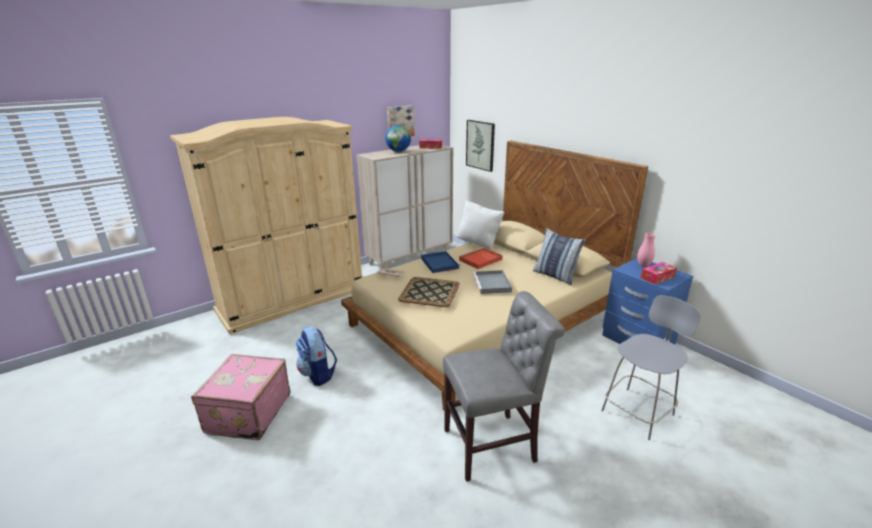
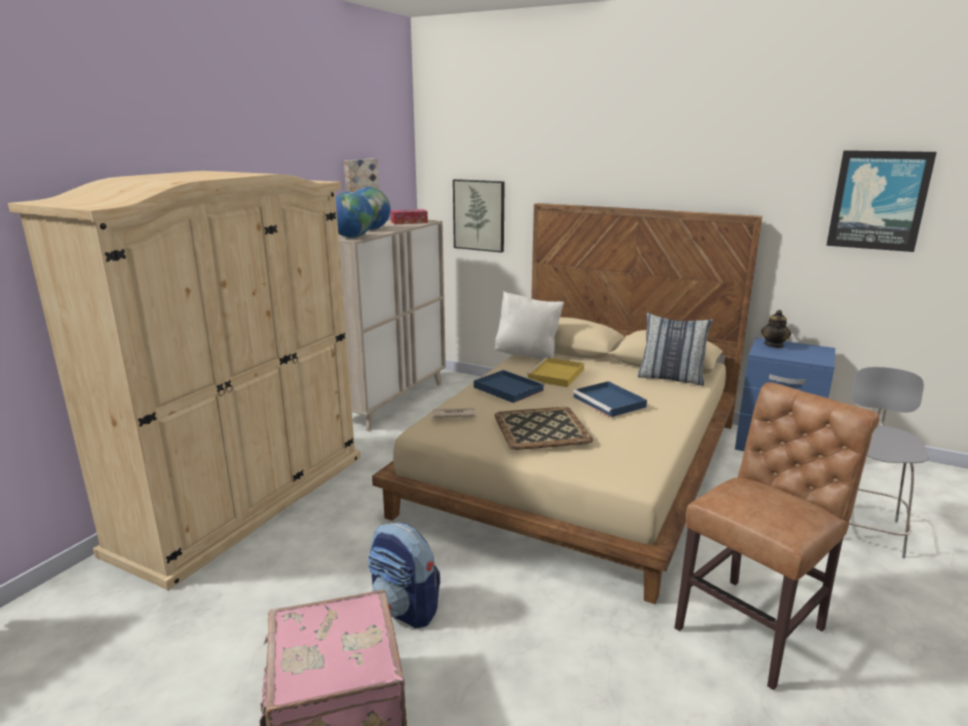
camera: 25 degrees left, 5 degrees down
grey chair [443,291,565,482] -> brown chair [674,382,880,690]
red tray [458,247,503,269] -> yellow tray [526,357,584,387]
grey tray [473,270,512,294] -> blue tray [572,381,647,417]
pink vase [637,233,655,267] -> teapot [761,310,791,348]
tissue box [641,262,677,285] -> none
none -> globe [336,192,373,238]
none -> picture [826,150,937,252]

